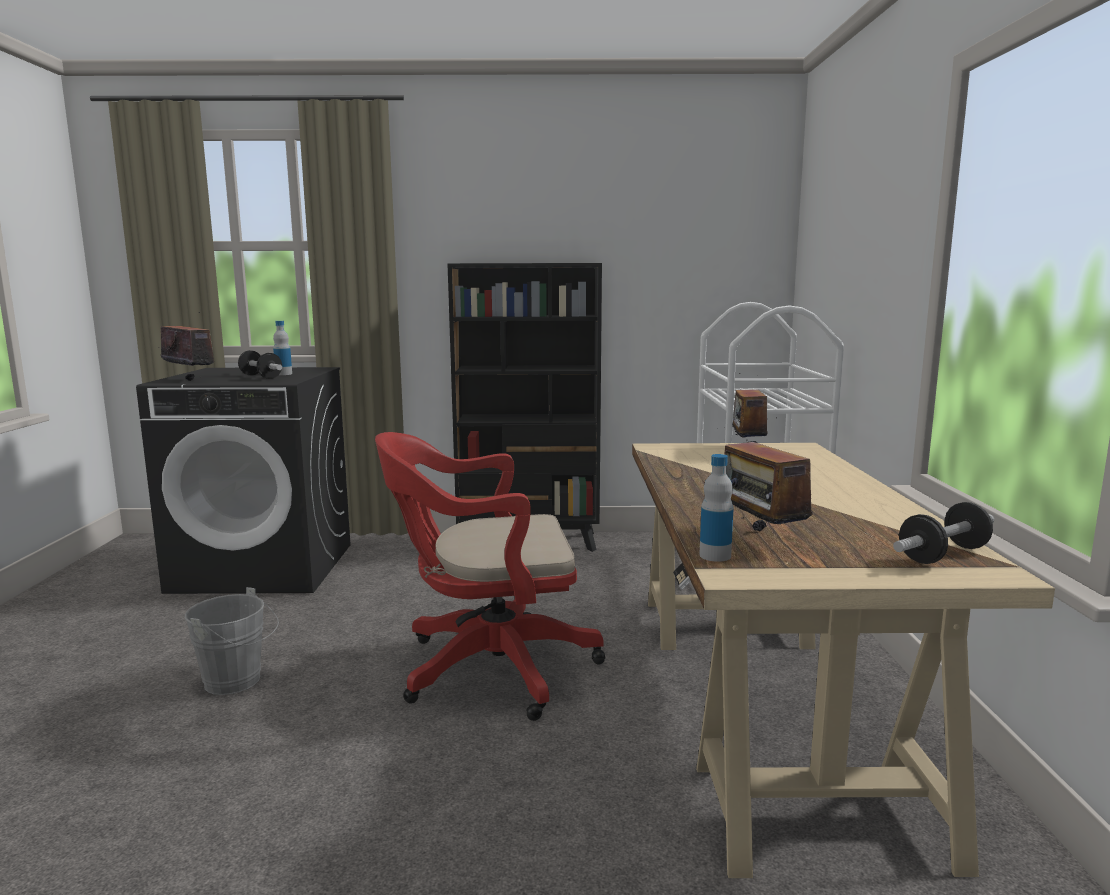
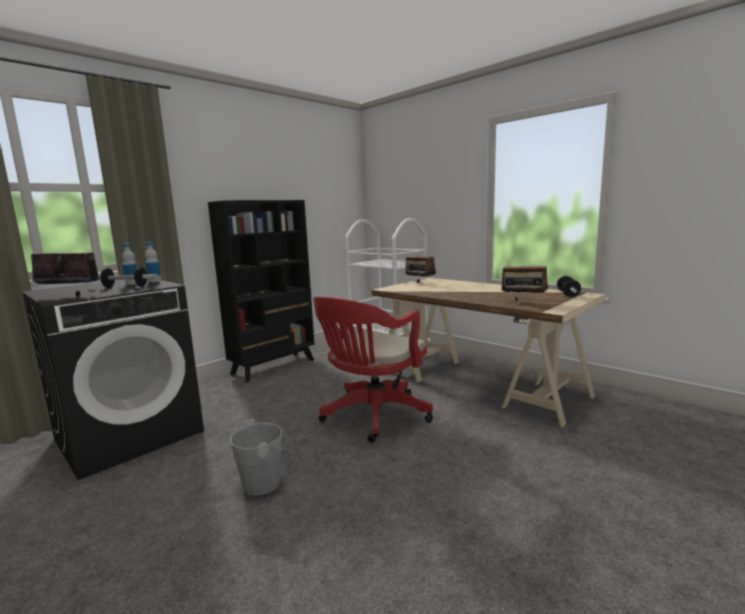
camera: 45 degrees left, 0 degrees up
bottle [699,454,734,562] -> bottle moved to [145,242,162,282]

